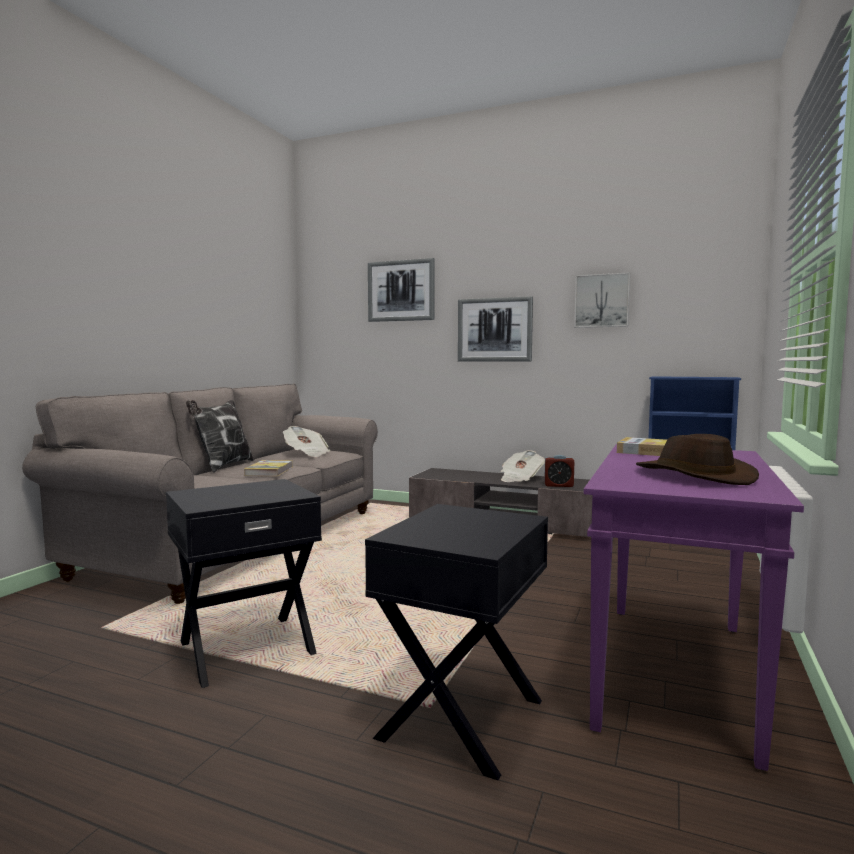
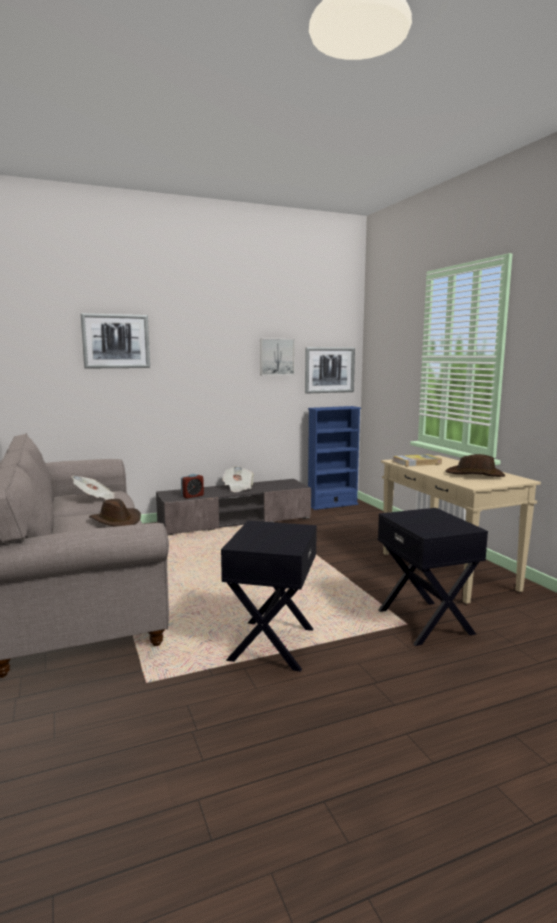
camera: 45 degrees left, 5 degrees up
pillow [186,400,253,473] -> none
book [244,460,293,476] -> brown hat [89,499,141,527]
picture [458,296,533,361] -> picture moved to [305,347,355,394]
alarm clock [544,455,574,487] -> alarm clock moved to [181,474,204,498]
purple console table [584,444,804,771] -> beige console table [381,455,541,604]

